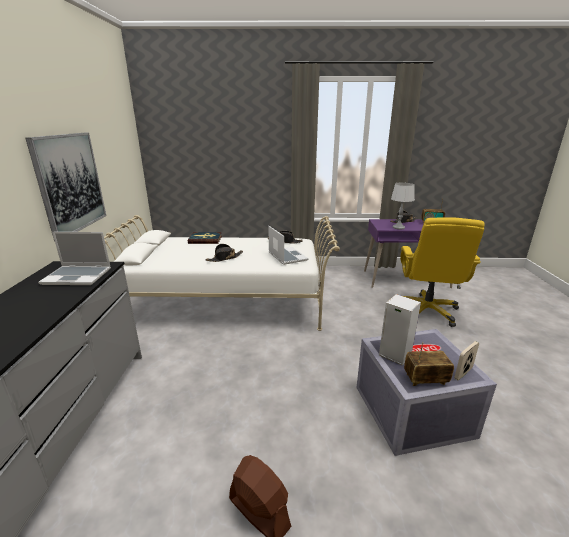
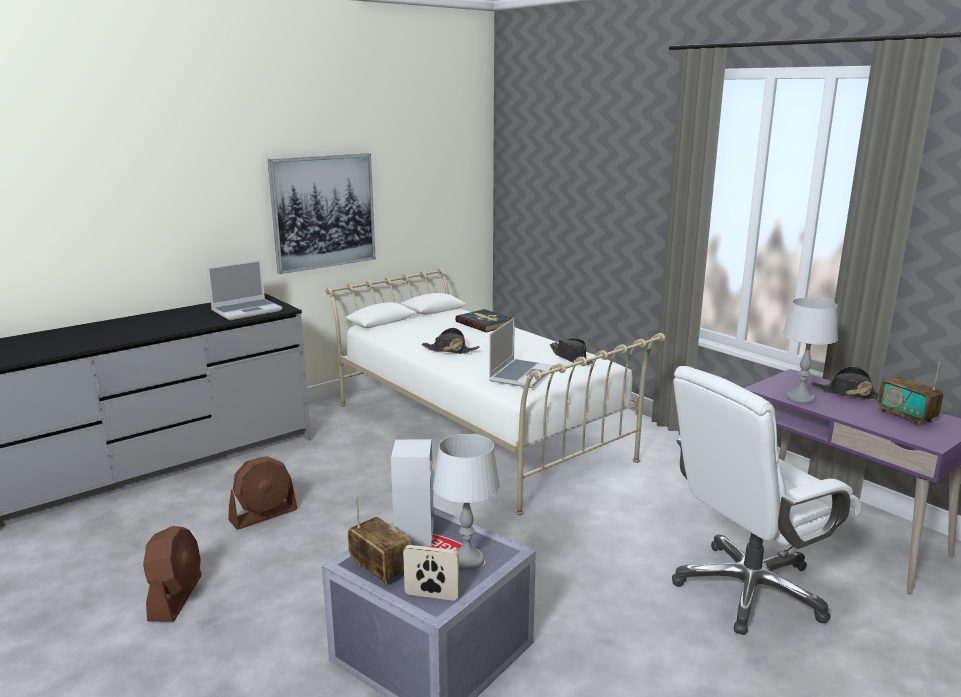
camera: 50 degrees right, 5 degrees down
laptop [38,232,111,285] -> laptop turned 90 degrees counterclockwise [207,259,282,320]
yellow office chair [400,217,485,327] -> white office chair [672,366,862,635]
none -> brown fan [228,456,298,529]
none -> grey table lamp [433,434,500,570]

